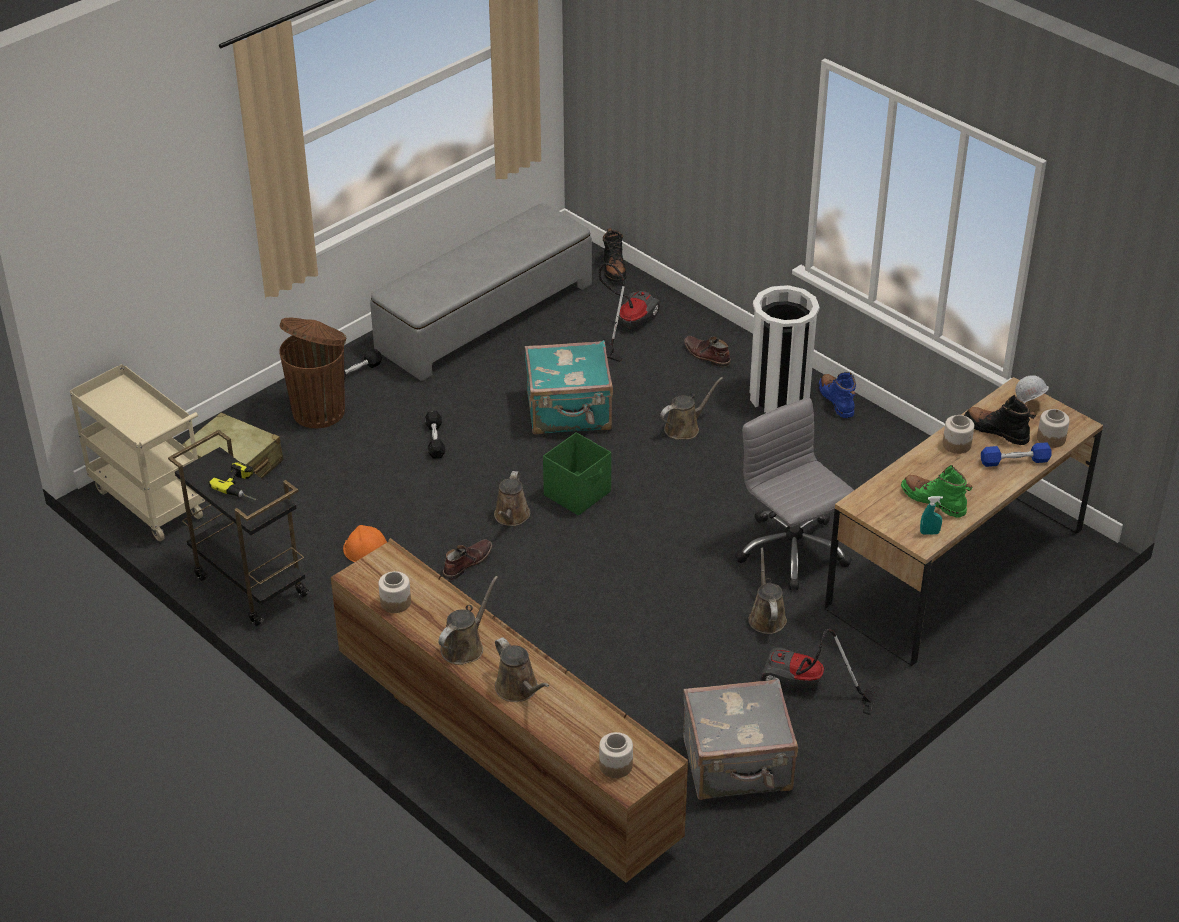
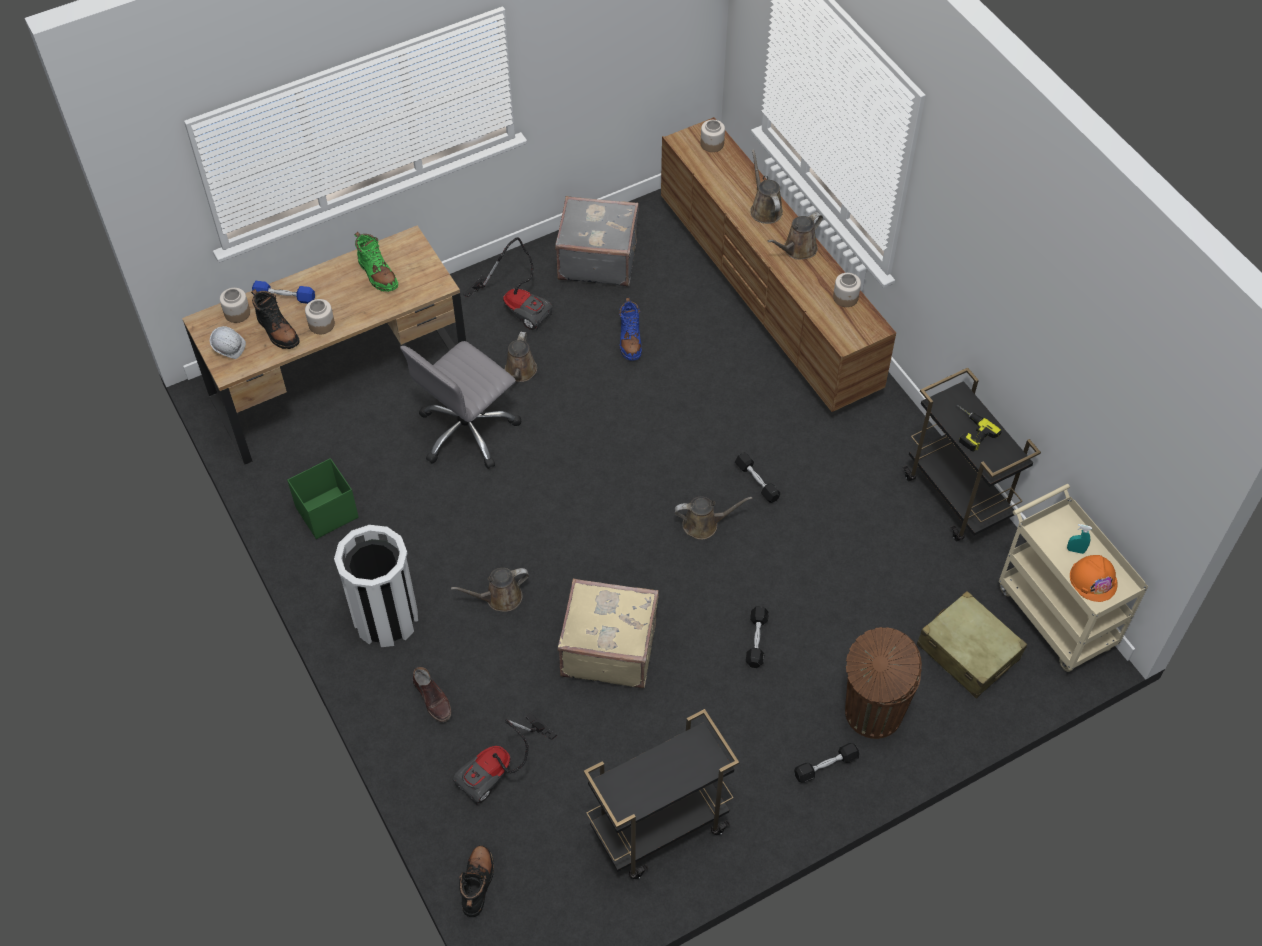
camera: 165 degrees left, 15 degrees up
orange hard hat [343,525,387,562] -> orange hard hat moved to [1070,555,1118,602]
grey bench [370,204,592,381] -> black cart [583,709,740,879]
brown boot [442,539,493,580] -> black dumbbell [735,452,780,503]
brown watering can [494,471,530,526] -> brown watering can turned 60 degrees clockwise [675,497,752,540]
turquoise suitcase [525,340,613,435] -> beige suitcase [557,578,659,688]
green storage box [543,432,611,516] -> green storage box moved to [287,458,359,539]
grey office chair [735,398,854,590] -> grey office chair turned 60 degrees clockwise [400,341,522,469]
blue boot [819,372,856,418] -> blue boot moved to [619,298,642,361]
turquoise spray bottle [920,496,943,535] -> turquoise spray bottle moved to [1067,524,1092,554]

